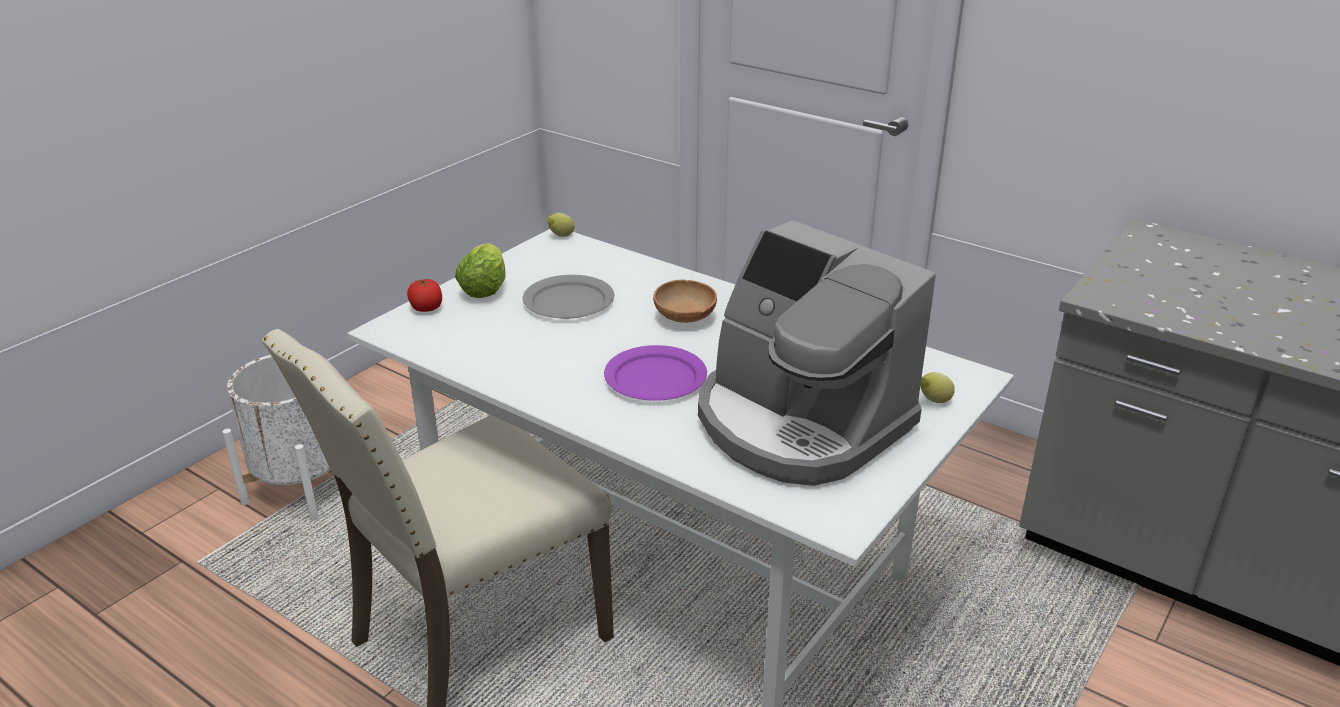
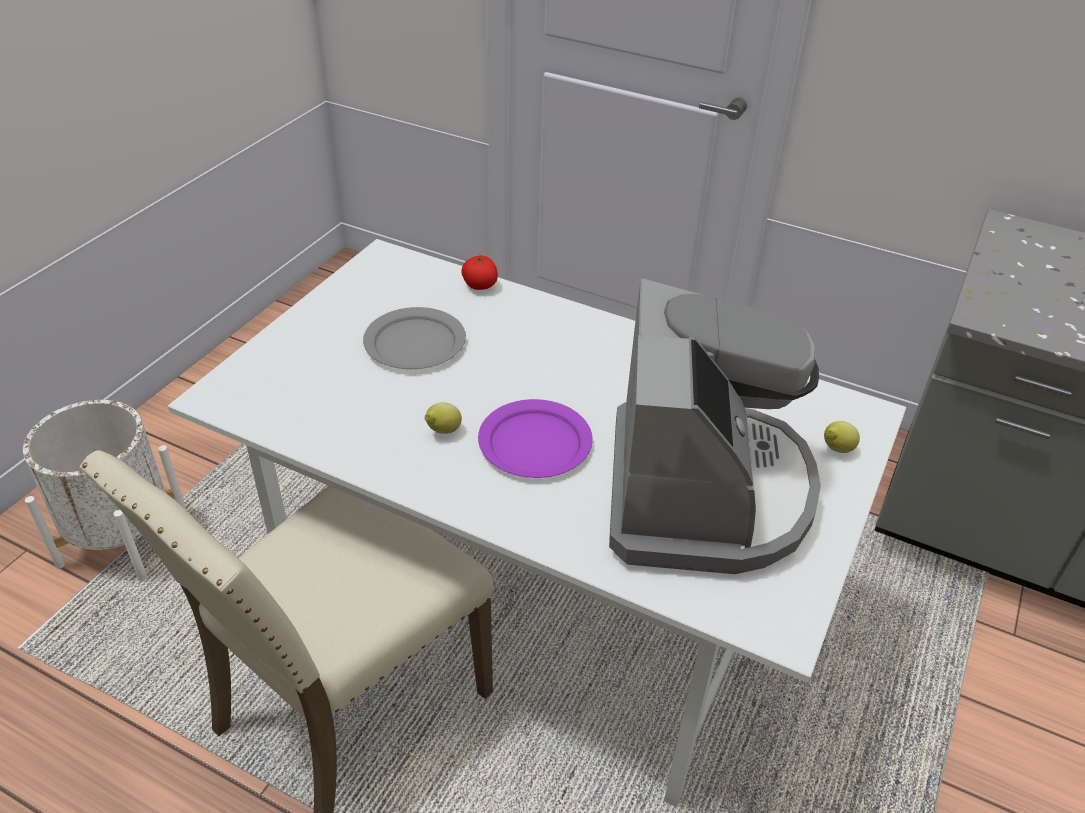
camera: 10 degrees left, 10 degrees up
tomato [407,279,442,312] -> tomato moved to [461,254,498,290]
lettuce [455,243,506,298] -> none
lemon [546,213,575,237] -> lemon moved to [425,402,462,434]
brown bowl [653,280,717,323] -> none
coffee machine [698,220,936,486] -> coffee machine turned 120 degrees counterclockwise [609,278,821,574]

